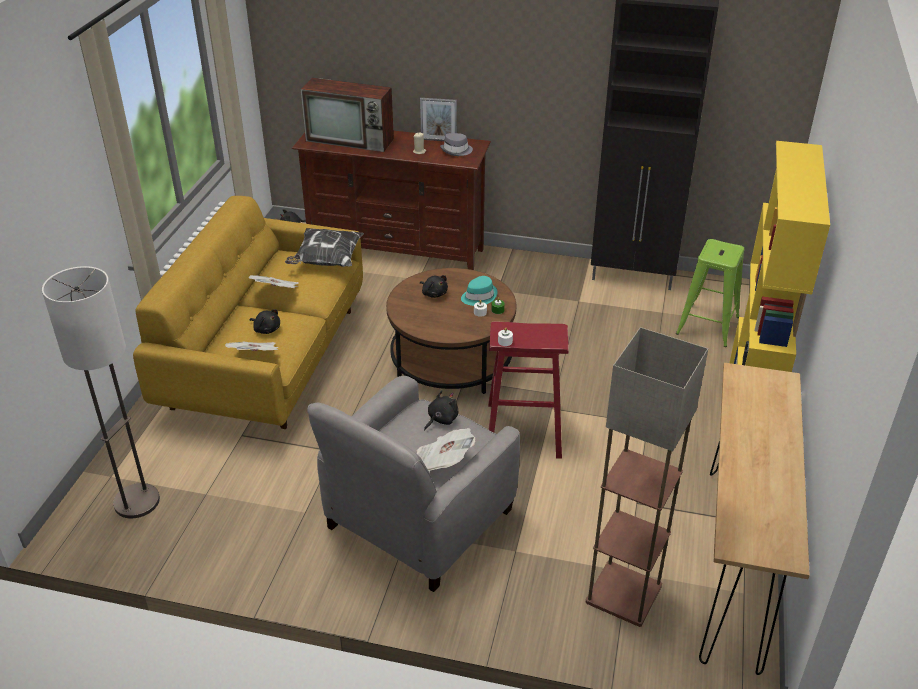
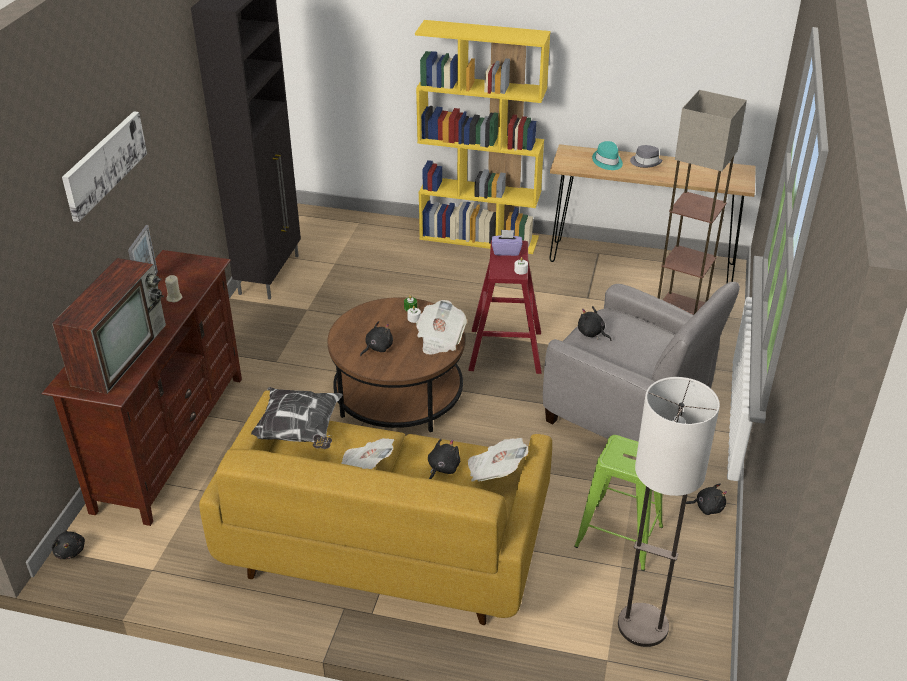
camera: 90 degrees left, 0 degrees up
newspaper [417,428,475,471] -> newspaper moved to [416,300,467,354]
grey hat [440,133,473,156] -> grey hat moved to [630,145,662,168]
turquoise hat [461,276,498,306] -> turquoise hat moved to [592,141,623,170]
green stool [676,239,745,347] -> green stool moved to [574,435,663,571]
none -> picture [62,111,147,222]
none -> purple tissue box [492,230,522,256]
none -> black plush toy [686,483,727,515]

